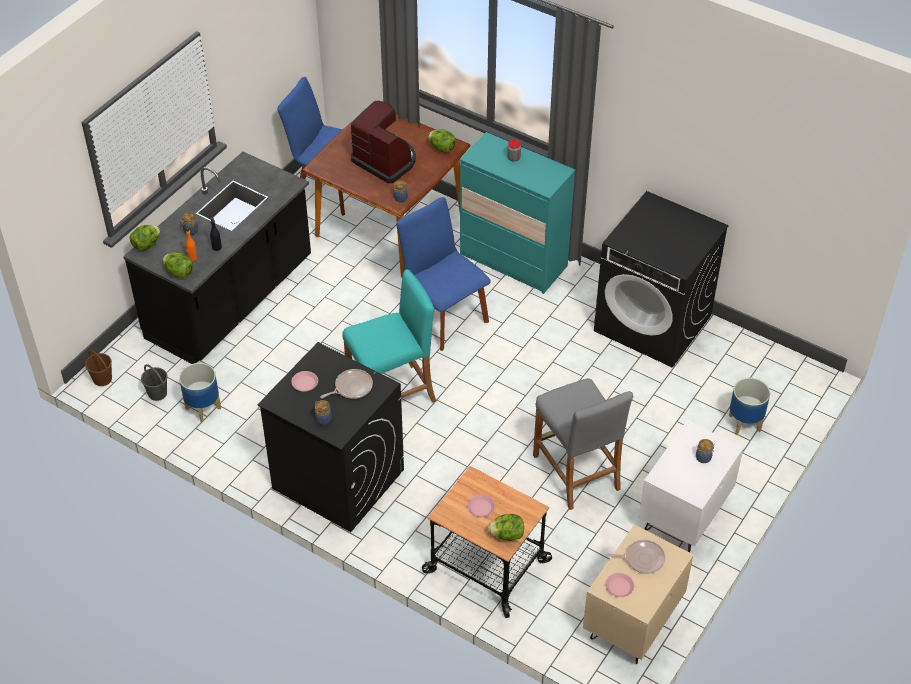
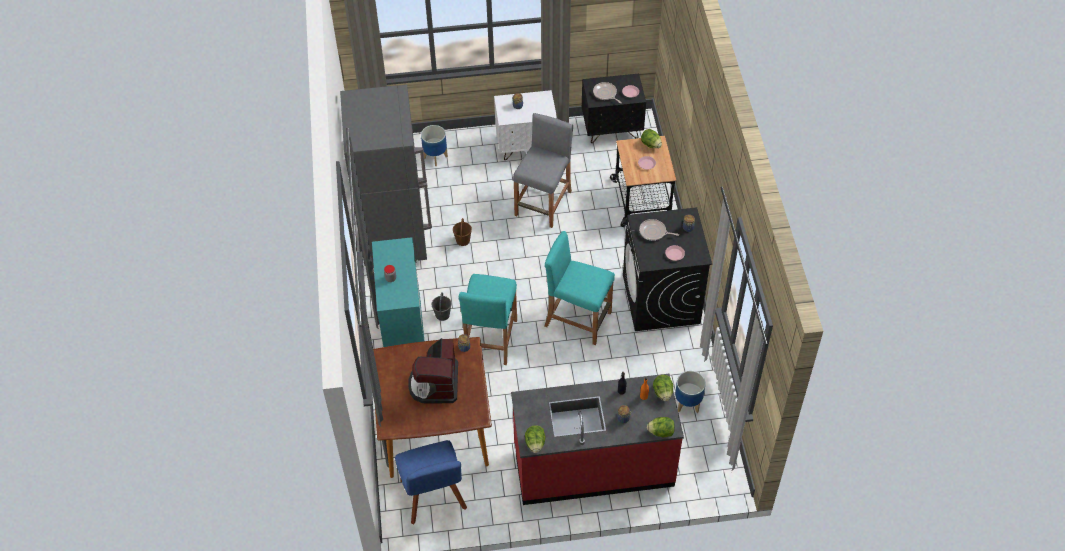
camera: 130 degrees left, 5 degrees up
brown bucket [85,350,112,386] -> brown bucket moved to [453,218,472,246]
black counter [123,152,311,364] -> red counter [511,374,684,505]
grey bucket [141,364,167,401] -> grey bucket moved to [432,292,451,321]
blue chair [396,197,491,351] -> turquoise stool [459,274,517,365]
lettuce [428,129,456,153] -> lettuce moved to [525,425,546,453]
beige nightstand [583,524,693,664] -> black nightstand [582,74,646,143]
black washing machine [594,191,729,368] -> grey fridge [340,85,432,268]

